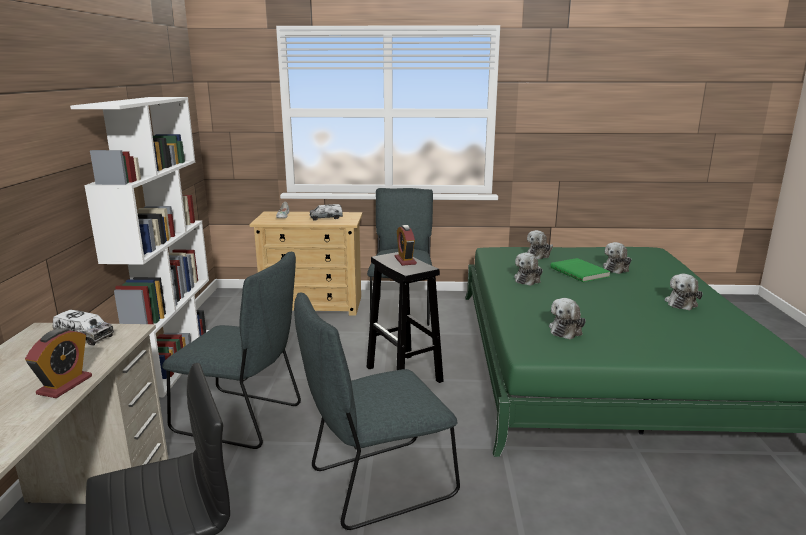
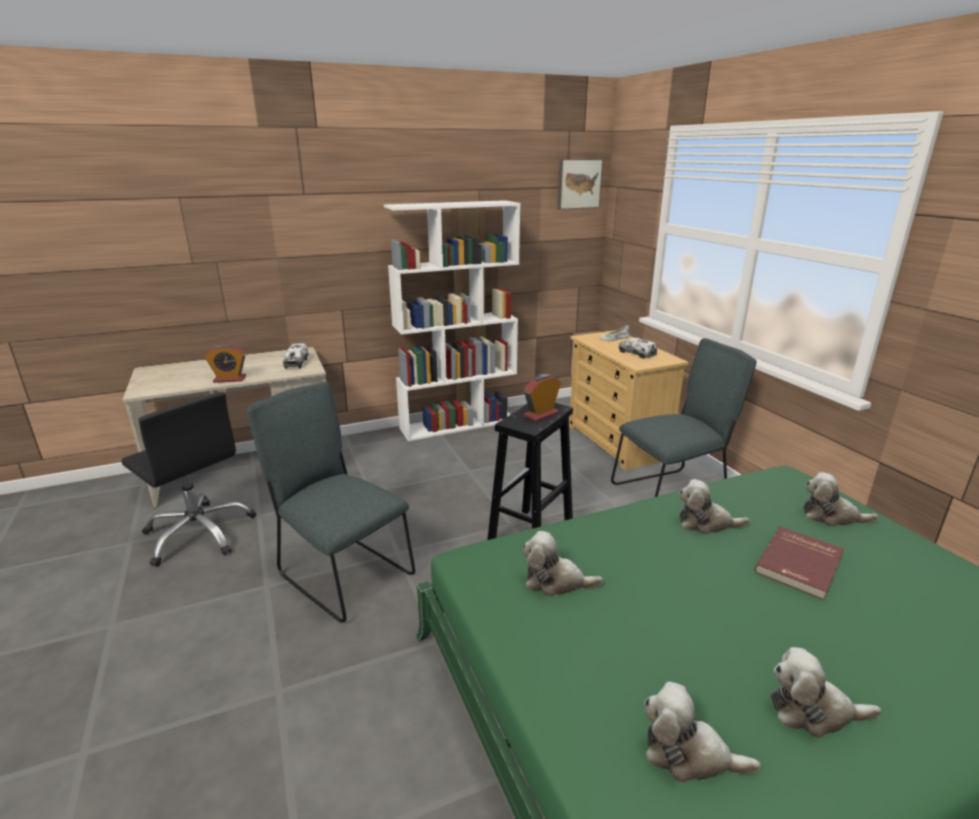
camera: 65 degrees right, 5 degrees up
grey chair [162,252,301,449] -> none
green book [550,258,611,282] -> red book [755,526,844,600]
plush toy [603,242,632,274] -> plush toy moved to [644,682,761,783]
none -> picture [557,159,603,210]

